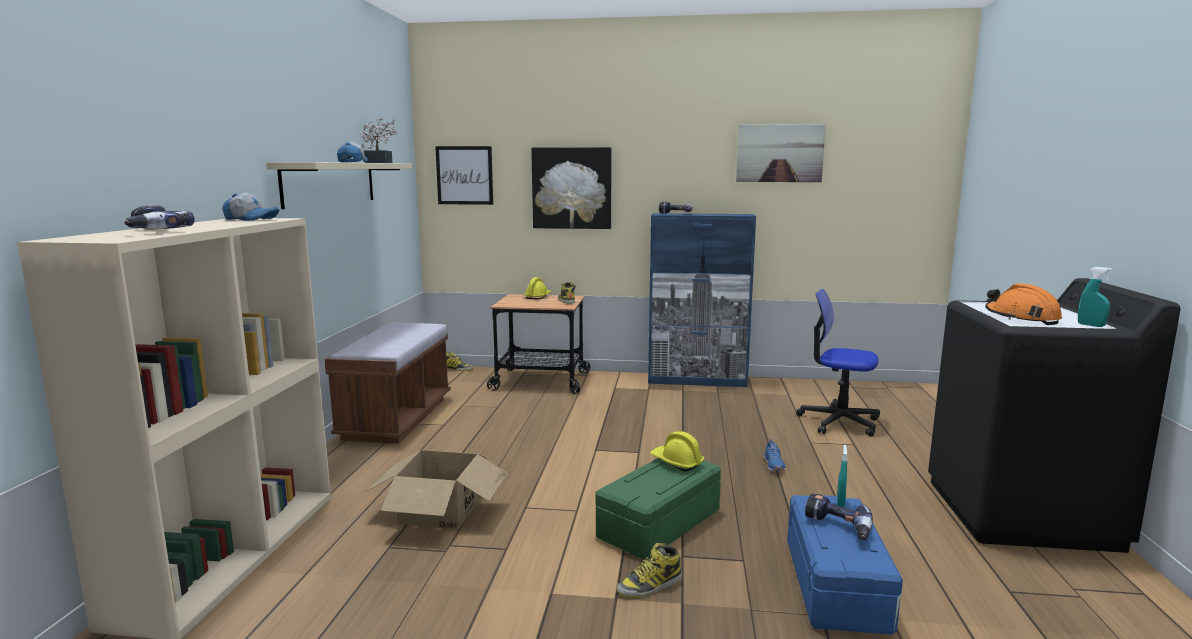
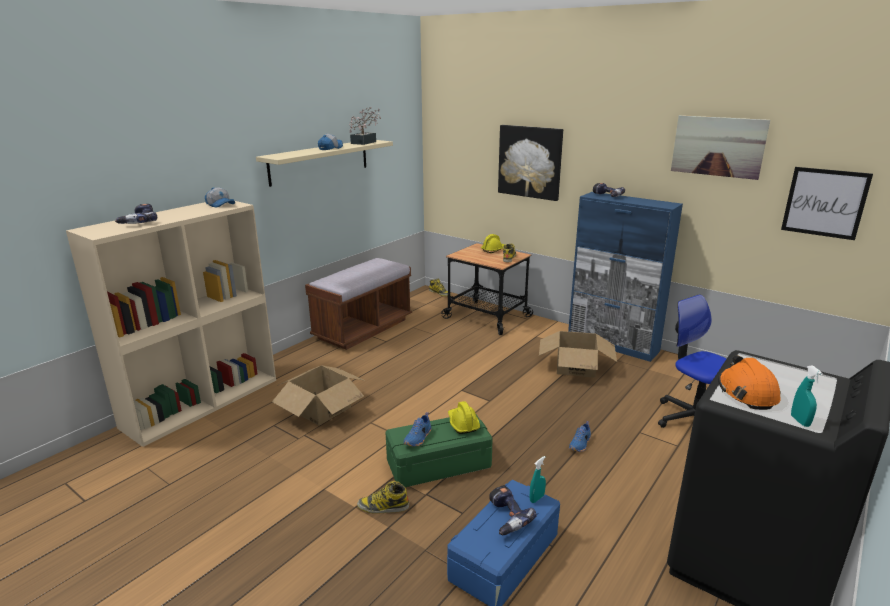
camera: 30 degrees right, 10 degrees up
picture [435,146,493,205] -> picture moved to [781,167,873,240]
none -> blue shoe [403,412,431,447]
none -> cardboard box [539,331,617,378]

